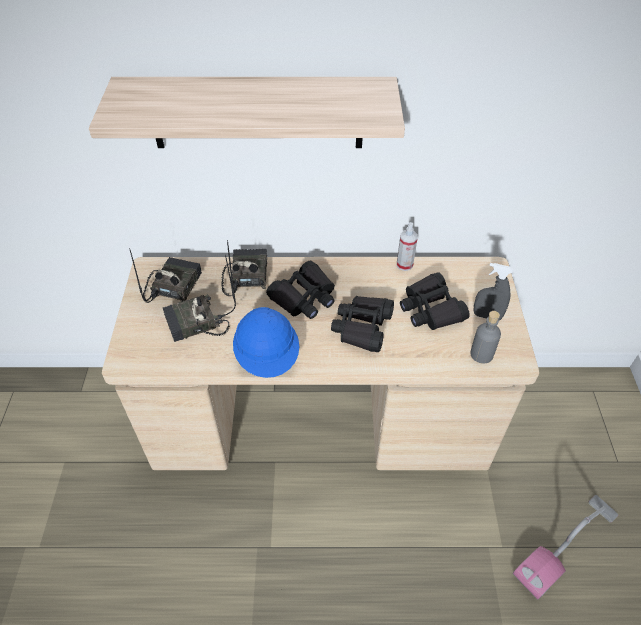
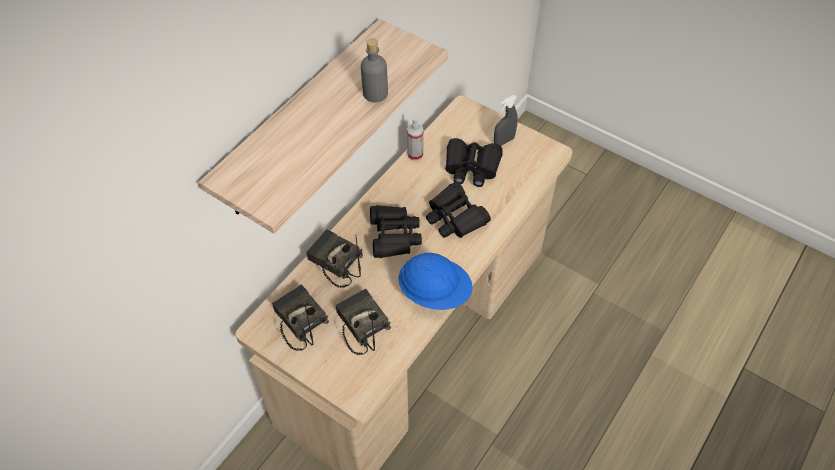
camera: 55 degrees left, 5 degrees up
radio [163,255,236,342] -> radio turned 135 degrees clockwise [335,288,391,355]
grey bottle [470,311,501,364] -> grey bottle moved to [361,38,388,102]
vacuum cleaner [513,495,618,600] -> none

